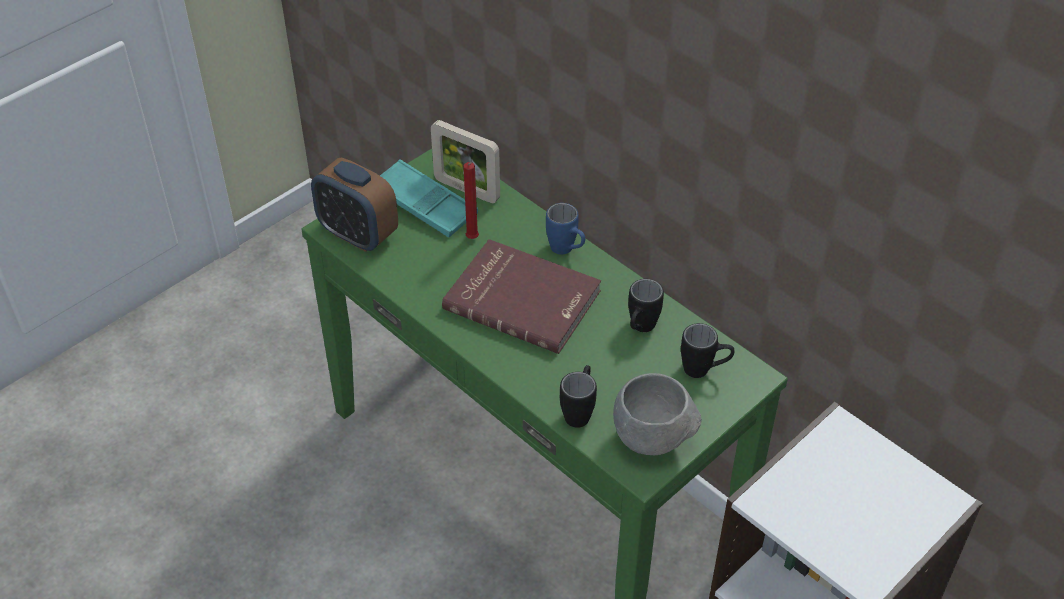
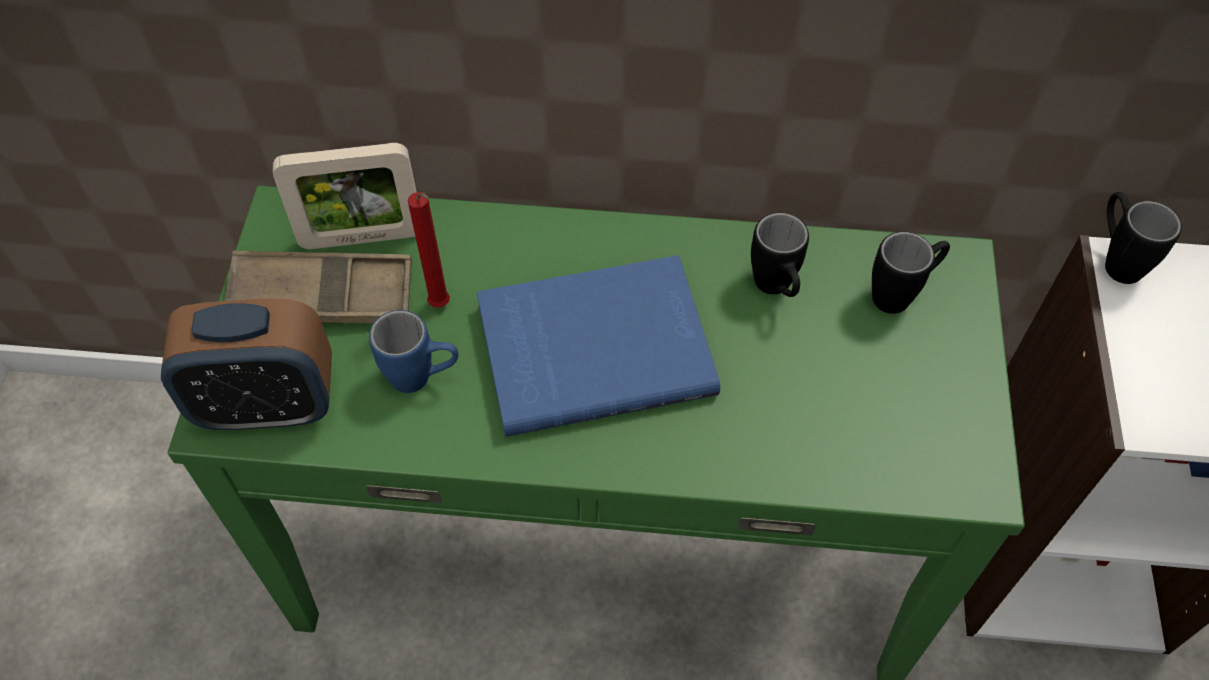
camera: 40 degrees left, 10 degrees up
turquoise tray [380,159,478,238] -> brown tray [225,251,412,323]
red book [442,239,601,354] -> blue book [477,255,720,437]
blue mug [546,203,585,255] -> blue mug moved to [369,310,458,393]
black mug [560,365,597,428] -> black mug moved to [1105,192,1182,284]
grey bowl [613,373,702,455] -> none

